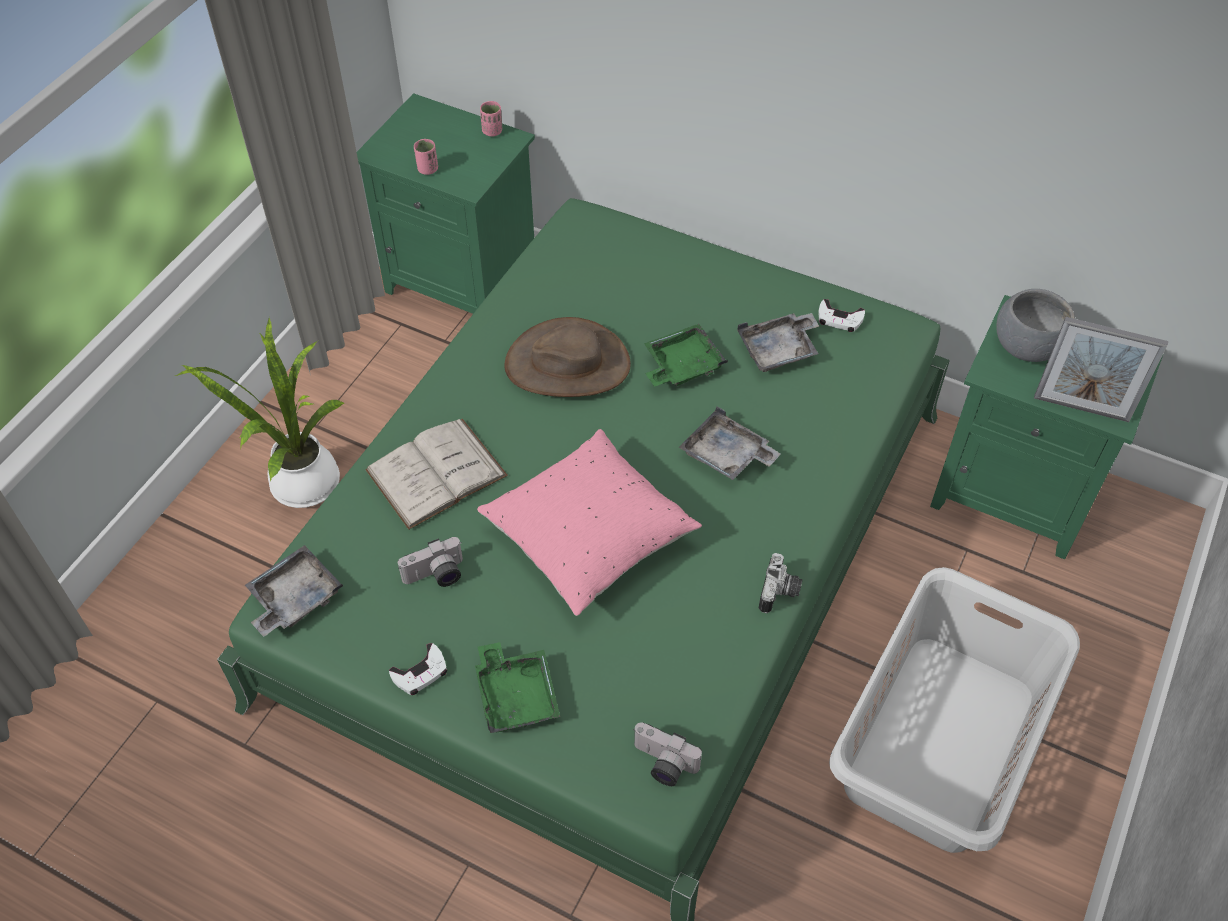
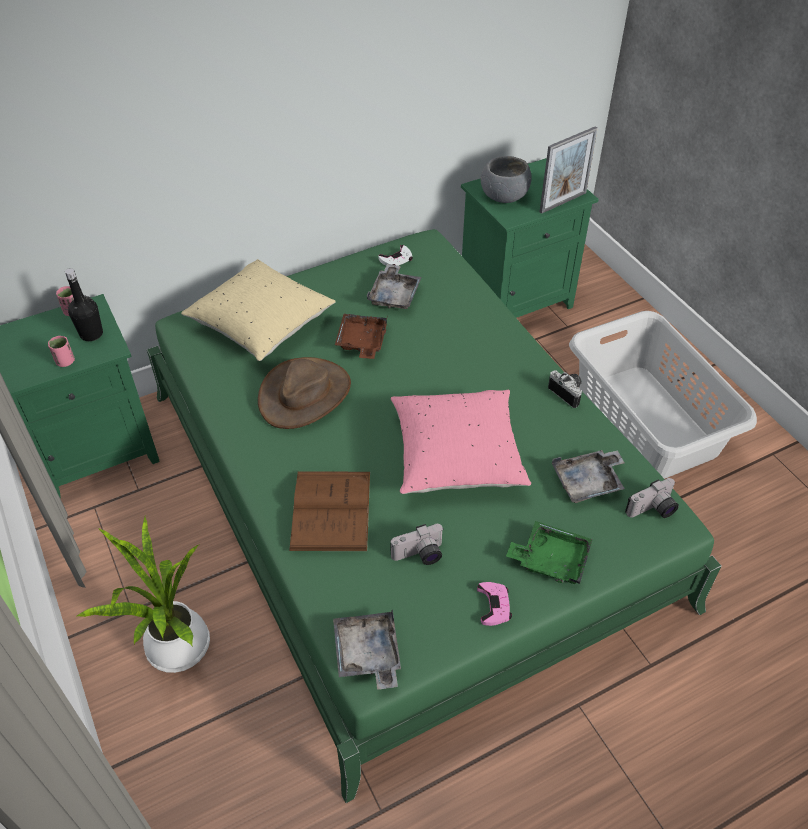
camera: 55 degrees left, 5 degrees down
white book [365,419,508,530] -> brown book [289,471,370,551]
white game controller [389,643,447,695] -> pink game controller [477,582,512,626]
camera [398,537,463,587] -> camera turned 60 degrees clockwise [390,524,444,565]
green tray [644,324,728,387] -> brown tray [335,314,388,359]
grey tray [679,407,781,480] -> grey tray moved to [552,450,625,503]
none -> black bottle [65,268,103,341]
none -> beige pillow [181,259,336,361]

